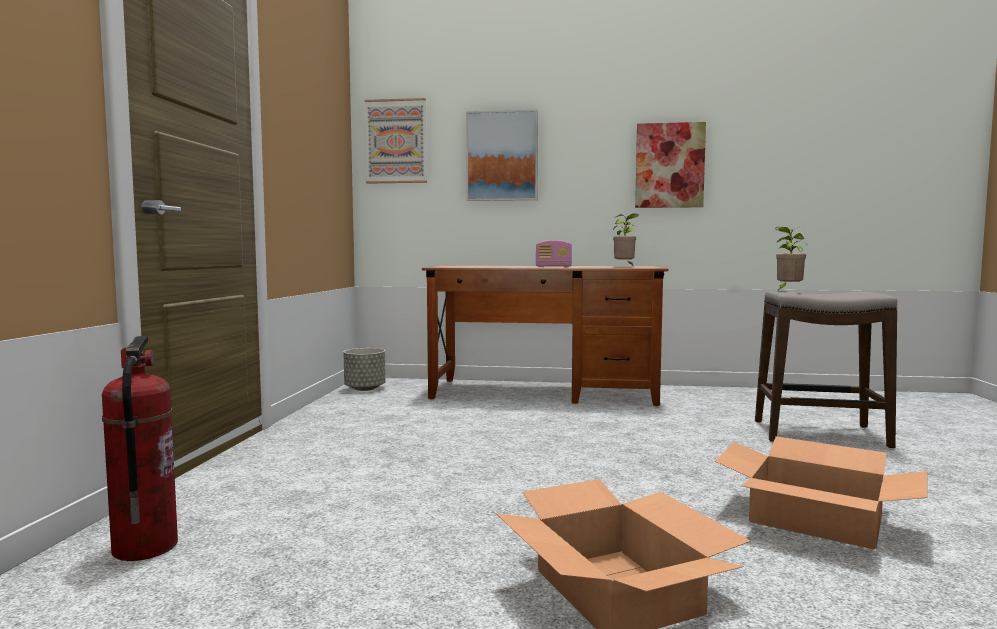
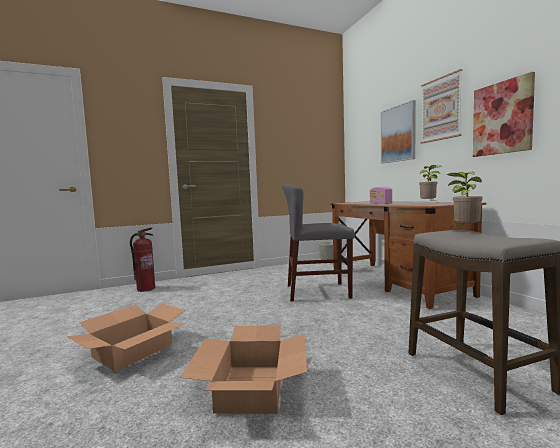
camera: 60 degrees right, 0 degrees up
picture [364,98,427,184] -> picture moved to [421,69,463,143]
none -> grey chair [282,184,355,301]

